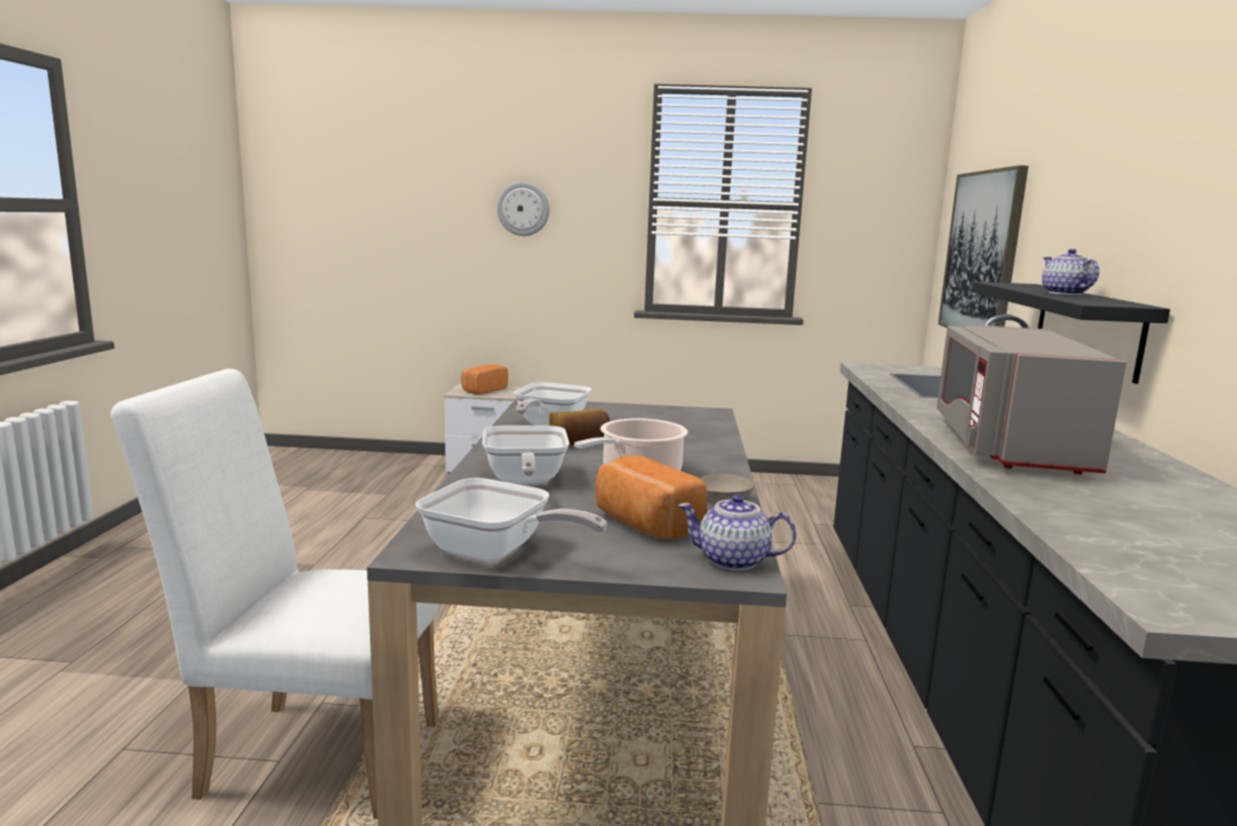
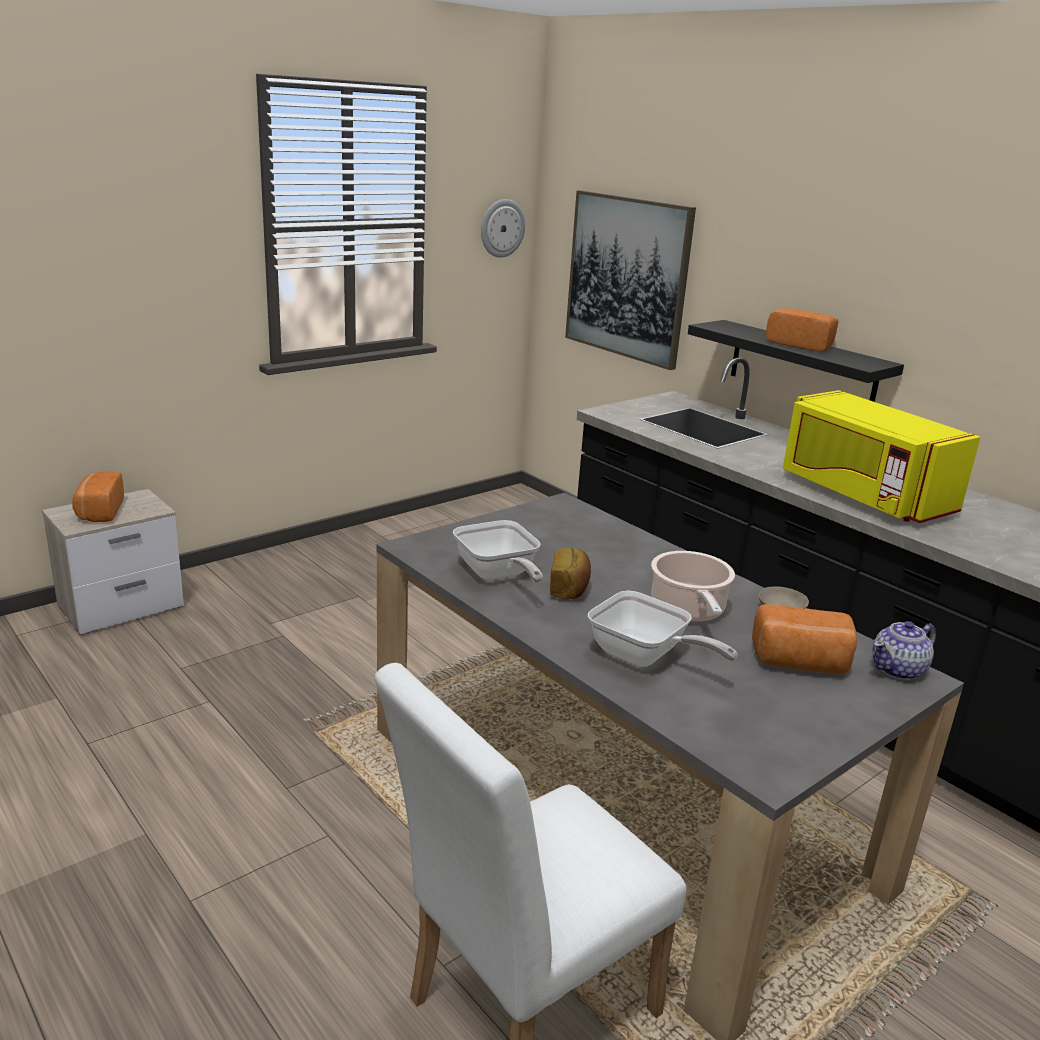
camera: 45 degrees left, 10 degrees up
frying pan [416,478,607,563] -> none
wall clock [497,182,549,236] -> wall clock moved to [481,199,525,258]
grey microwave [937,325,1126,474] -> yellow microwave [783,390,981,523]
teapot [1042,249,1099,295] -> bread [766,308,839,352]

